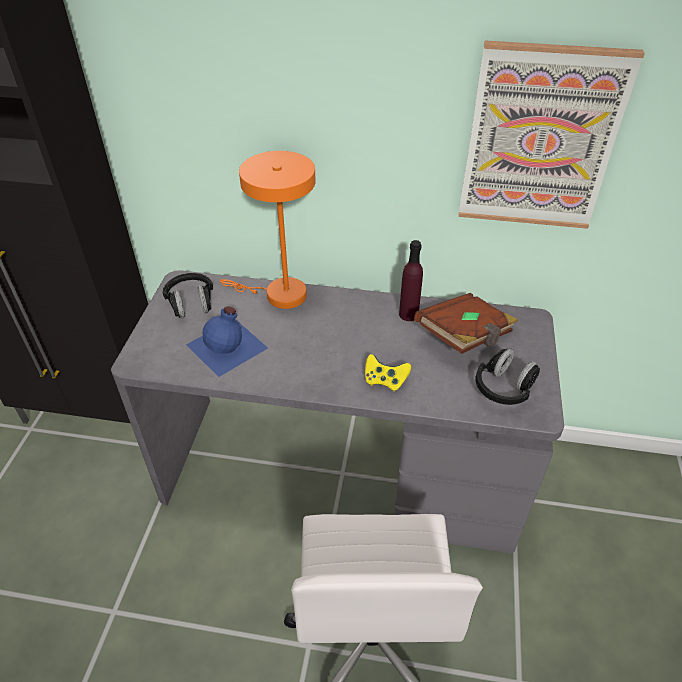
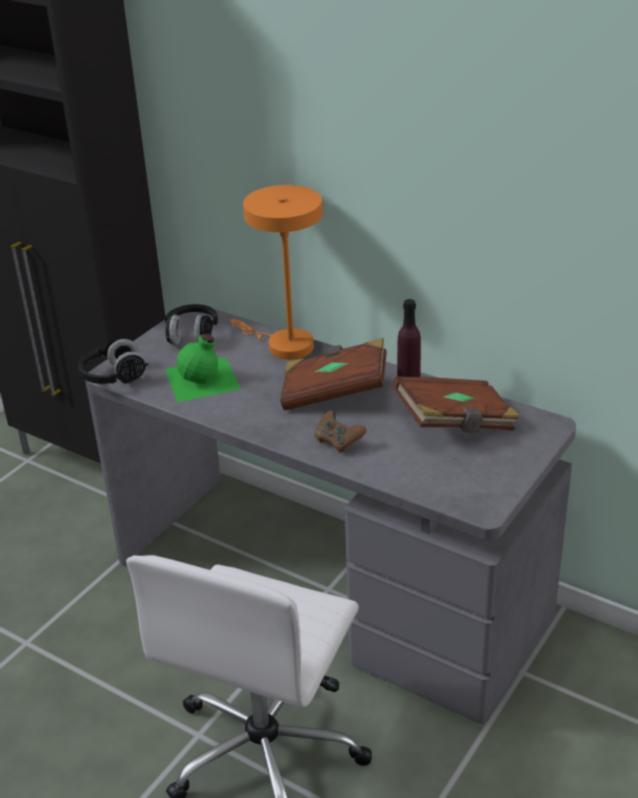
camera: 25 degrees right, 10 degrees down
blue bottle [186,307,268,377] -> green bottle [165,333,241,402]
yellow game controller [365,354,411,392] -> brown game controller [314,410,367,453]
picture [459,41,645,229] -> none
black headphones [476,348,540,405] -> black headphones moved to [78,339,149,384]
none -> brown book [280,338,387,410]

